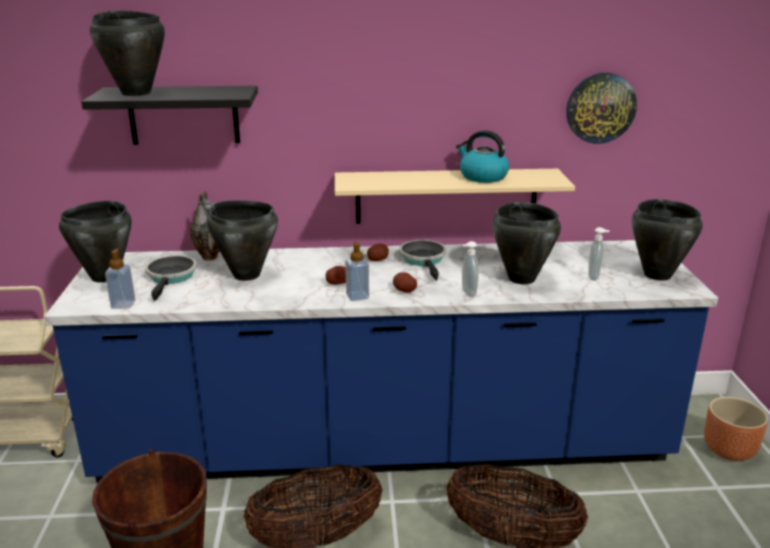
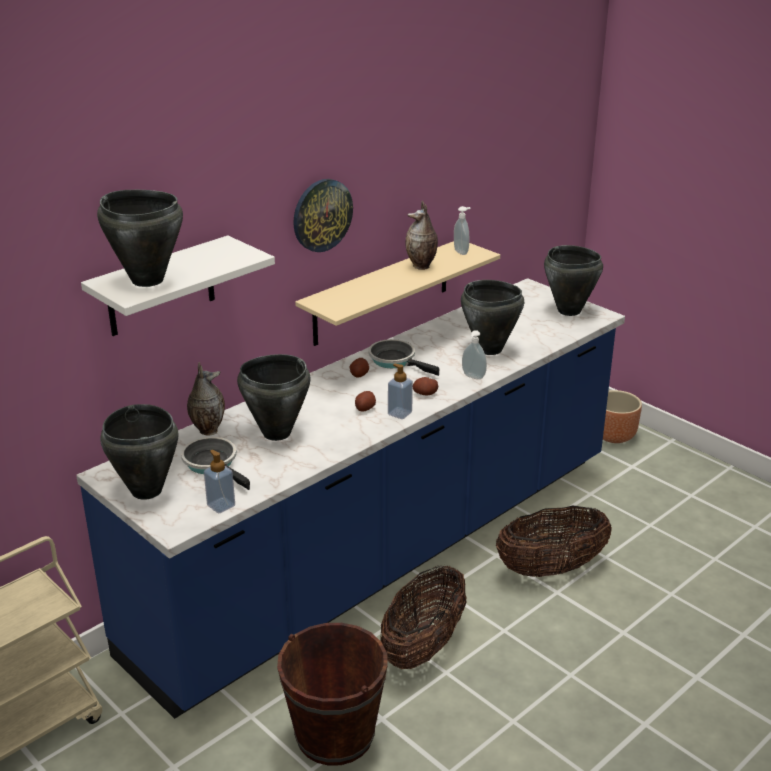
camera: 40 degrees left, 5 degrees up
black shelf [81,86,258,145] -> white shelf [81,236,275,336]
kettle [456,130,509,183] -> vase [405,201,438,270]
wall clock [566,73,637,144] -> wall clock moved to [293,179,353,252]
soap dispenser [588,227,610,281] -> soap dispenser moved to [454,206,470,255]

